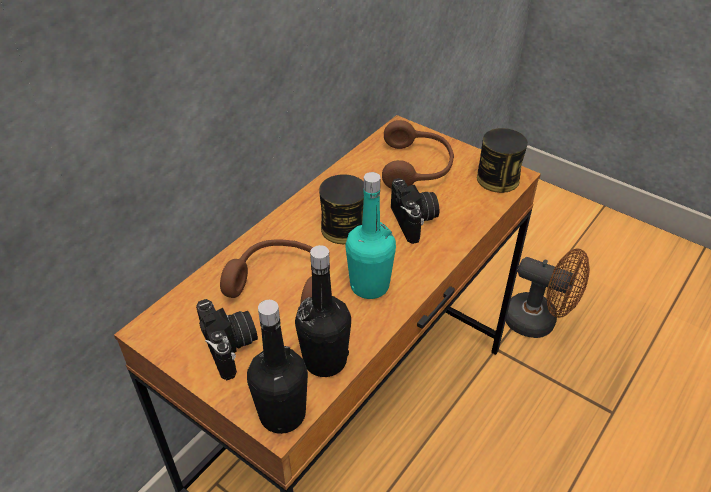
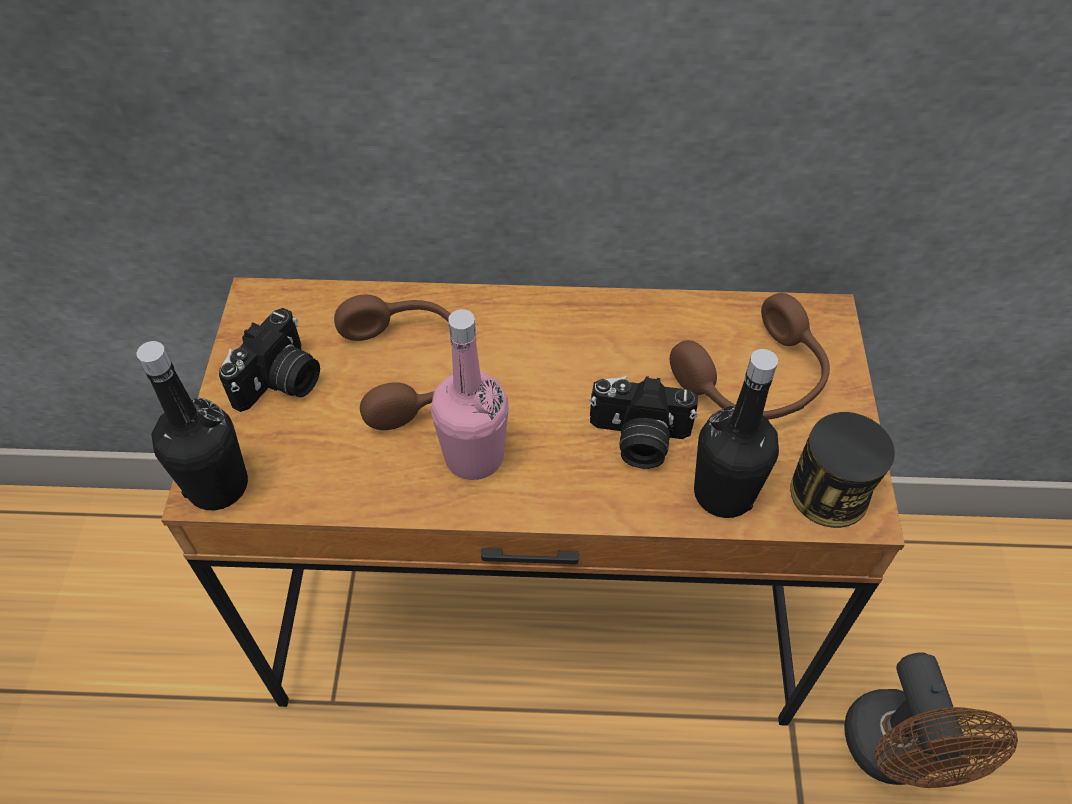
camera: 55 degrees right, 10 degrees up
black bottle [295,245,351,377] -> black bottle moved to [694,349,779,518]
can [319,174,364,244] -> none
turquoise bottle [345,172,396,299] -> pink bottle [431,309,509,480]
camera [391,178,440,244] -> camera turned 60 degrees clockwise [589,376,698,469]

